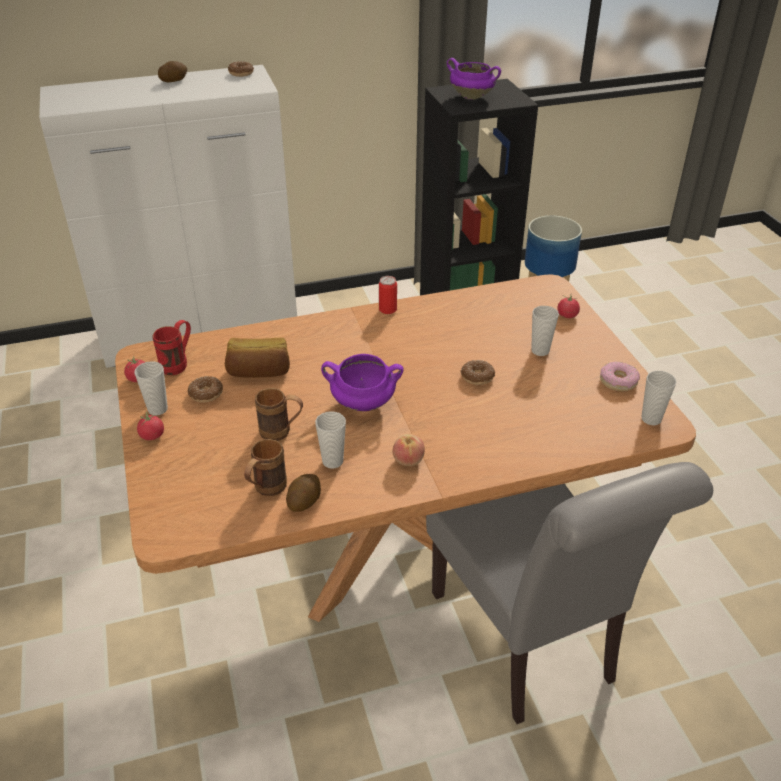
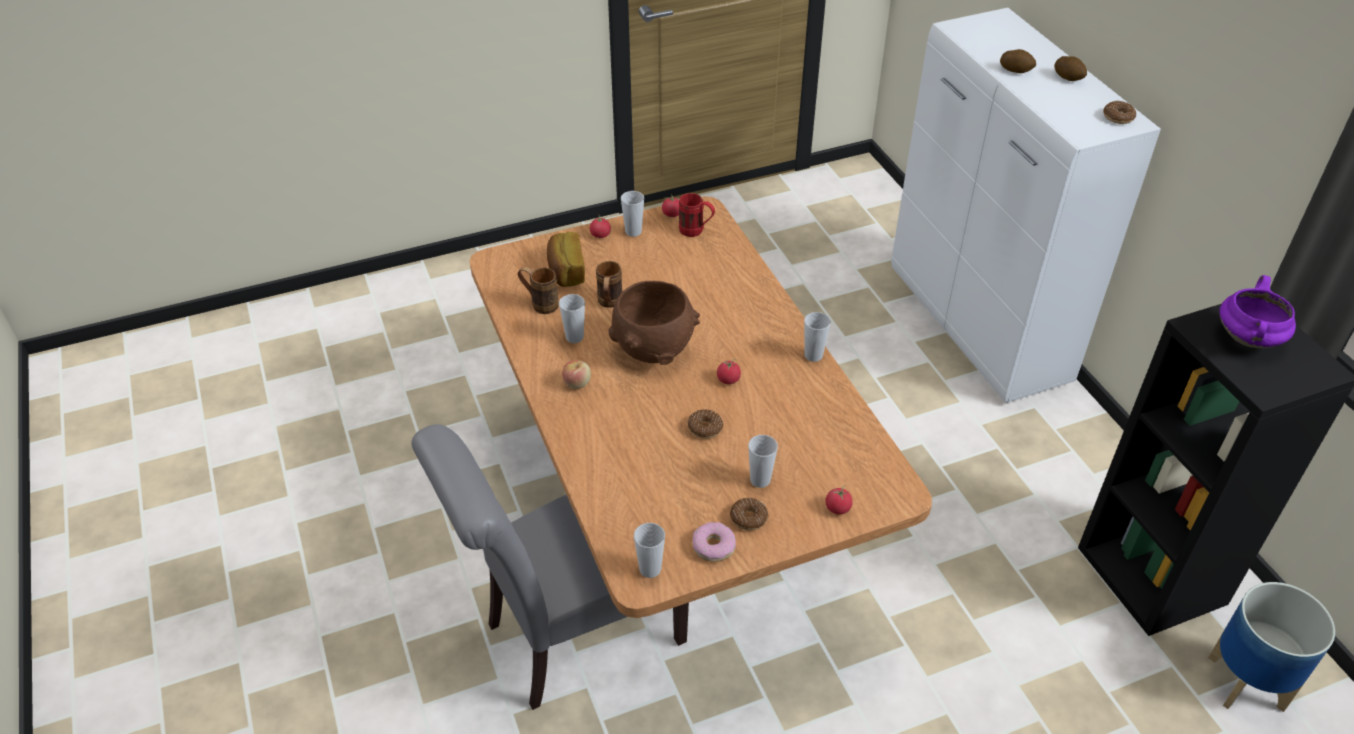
camera: 85 degrees right, 5 degrees up
donut [188,376,223,403] -> donut moved to [730,498,768,530]
bread [225,338,290,378] -> bread moved to [547,232,585,287]
potato [286,474,321,512] -> potato moved to [1000,49,1036,73]
purple cooking pot [321,354,403,411] -> brown bowl [608,281,700,365]
can [379,276,397,314] -> cup [804,312,831,362]
none -> tomato [717,359,741,384]

